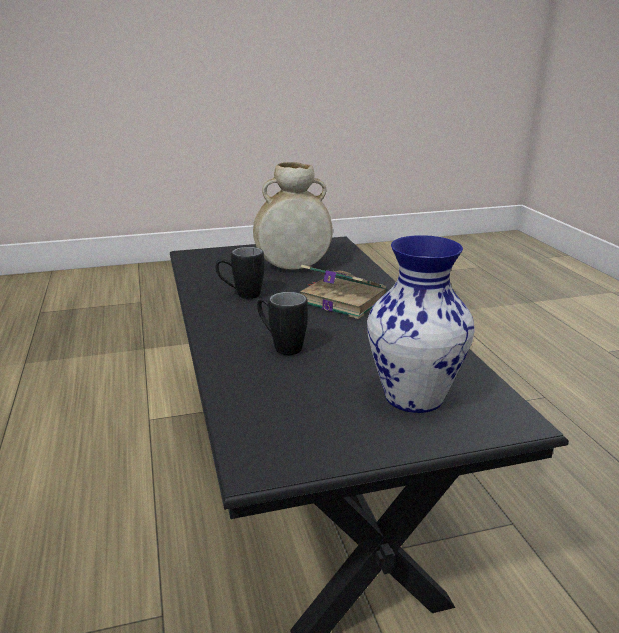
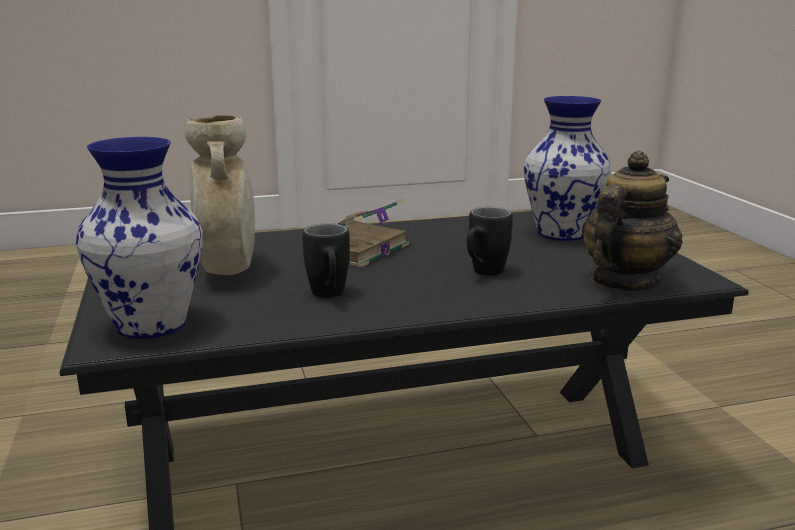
camera: 90 degrees left, 5 degrees down
none -> vase [76,137,203,339]
none -> teapot [582,151,683,291]

